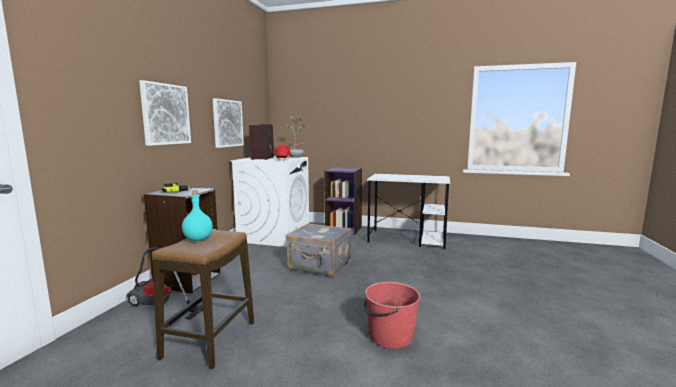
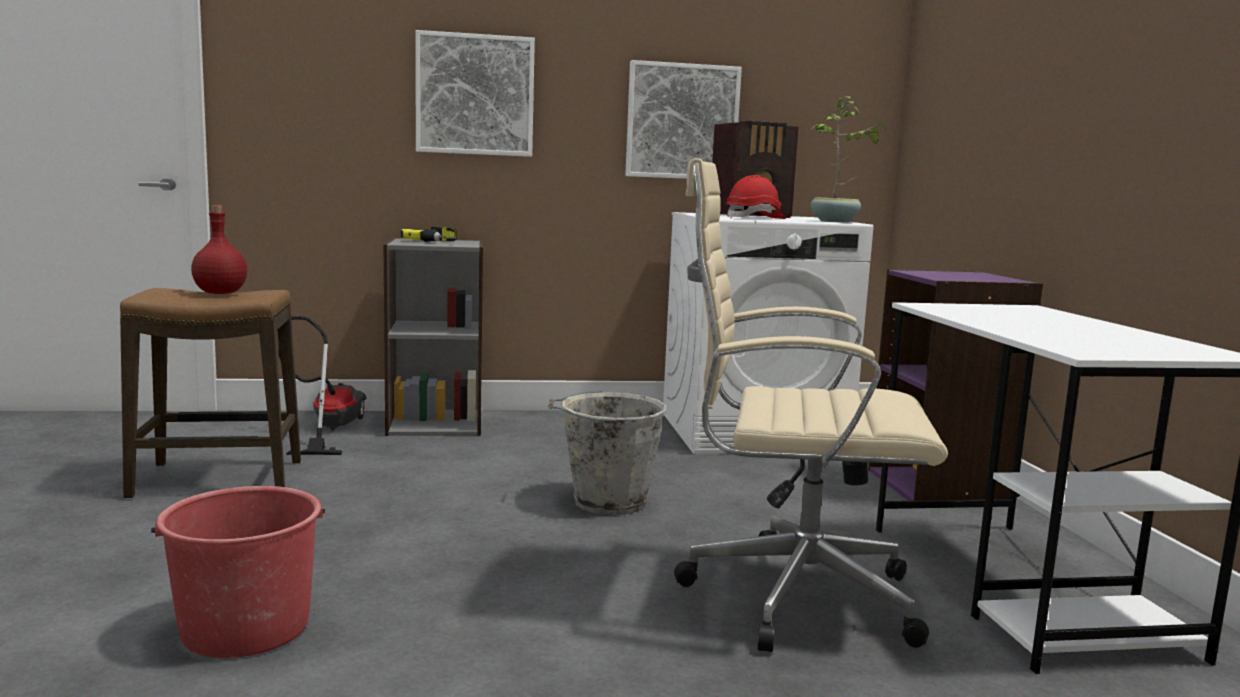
camera: 65 degrees right, 0 degrees up
turquoise bottle [182,191,213,241] -> red bottle [191,205,247,294]
grey suitcase [286,223,352,277] -> grey bucket [548,391,667,515]
none -> beige office chair [674,158,948,652]

